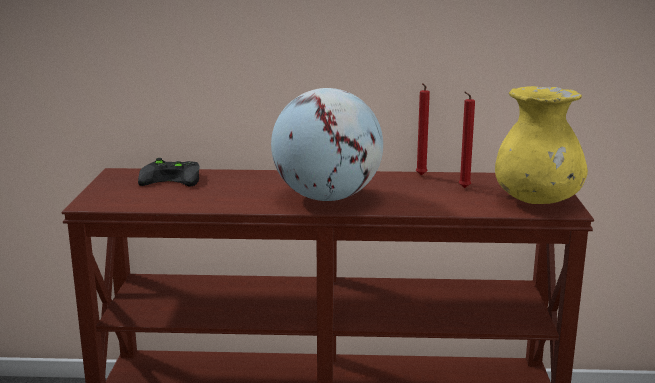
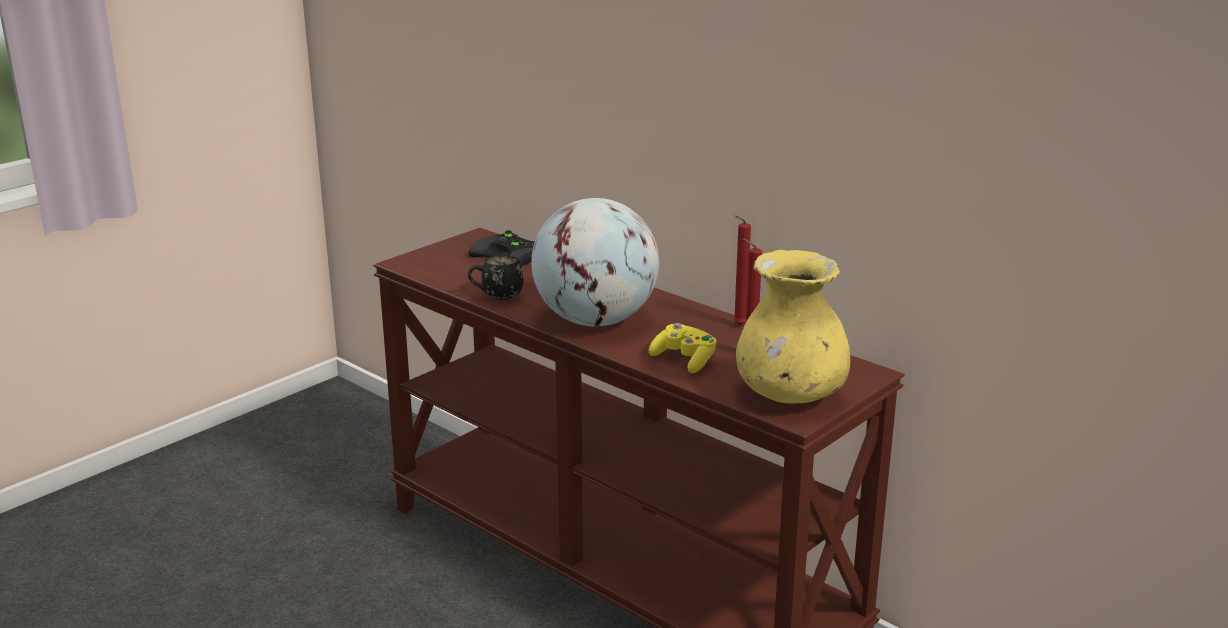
camera: 40 degrees right, 5 degrees up
none -> black mug [468,255,523,300]
none -> yellow game controller [649,323,717,373]

